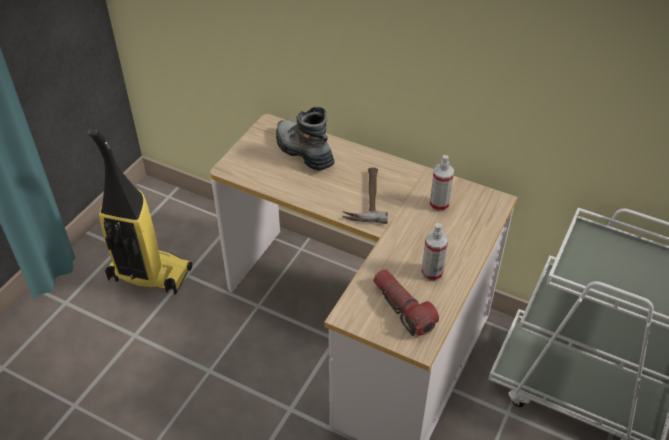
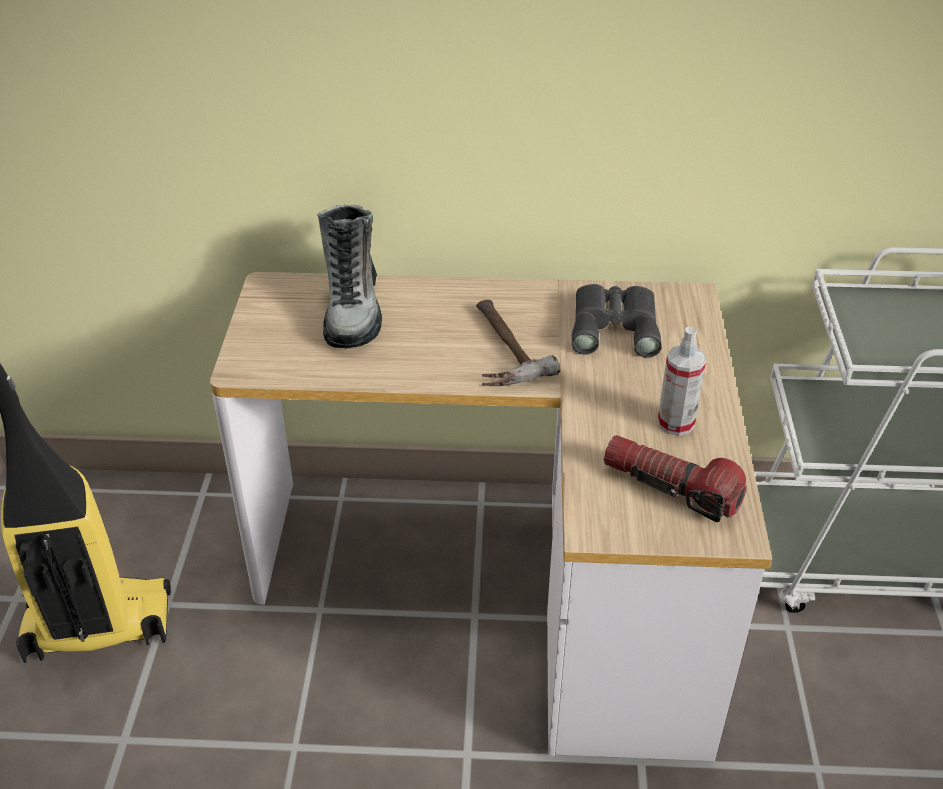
camera: 25 degrees left, 5 degrees down
boot [276,107,334,171] -> boot turned 120 degrees counterclockwise [317,205,382,348]
spray bottle [429,155,454,212] -> grey binoculars [572,284,662,358]

